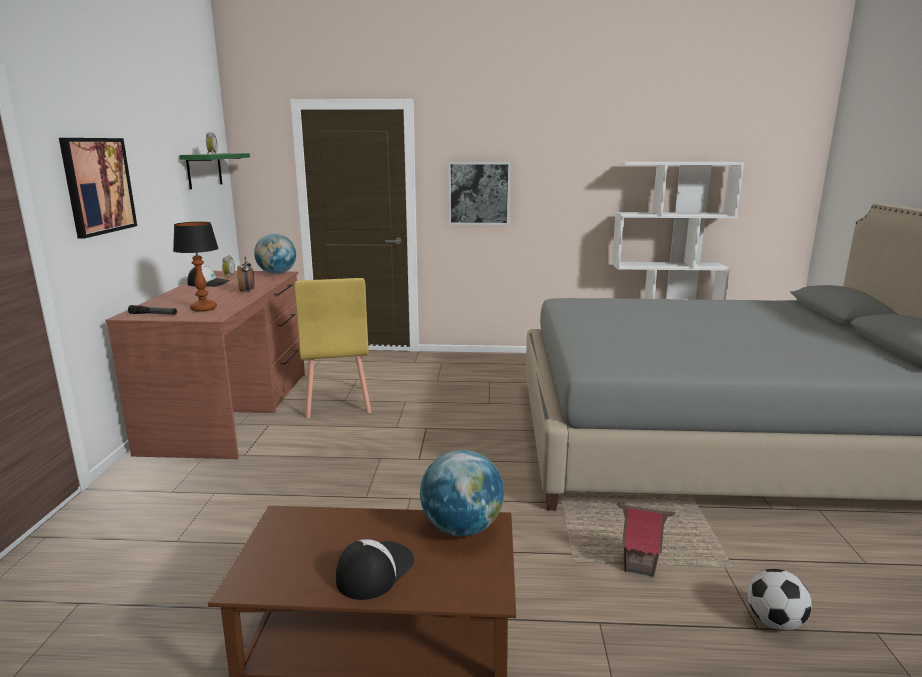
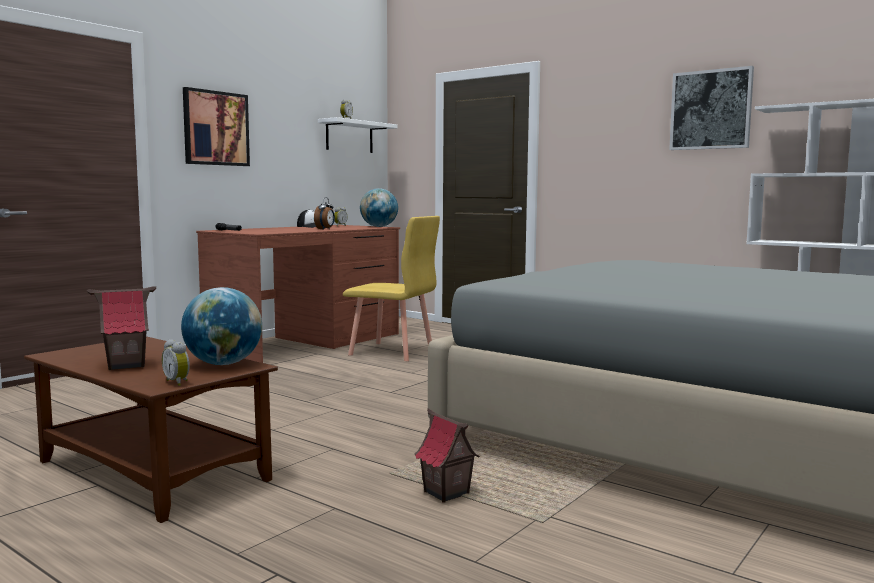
camera: 35 degrees right, 10 degrees down
table lamp [173,222,219,312] -> none
green shelf [179,153,250,189] -> white shelf [318,117,397,153]
yellow chair [294,278,371,419] -> yellow chair turned 90 degrees counterclockwise [343,216,440,361]
cap [336,539,414,600] -> toy house [87,286,156,370]
picture [448,162,511,225] -> picture moved to [669,66,754,150]
football [748,569,812,630] -> none
none -> alarm clock [162,339,190,386]

